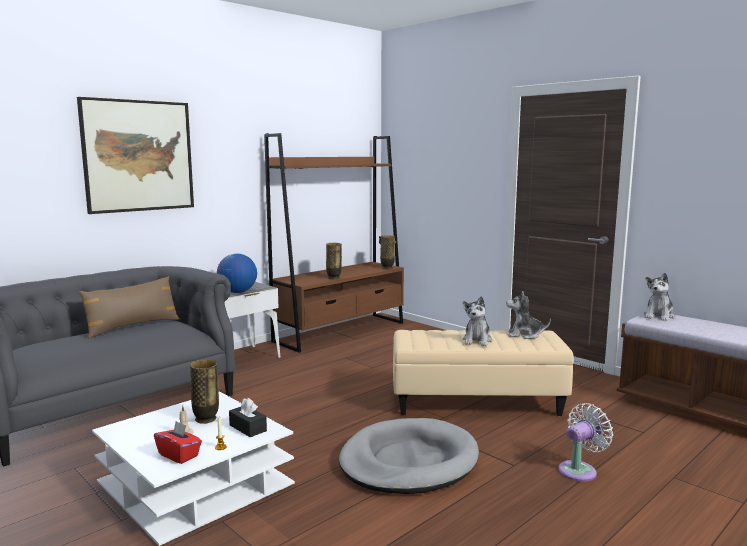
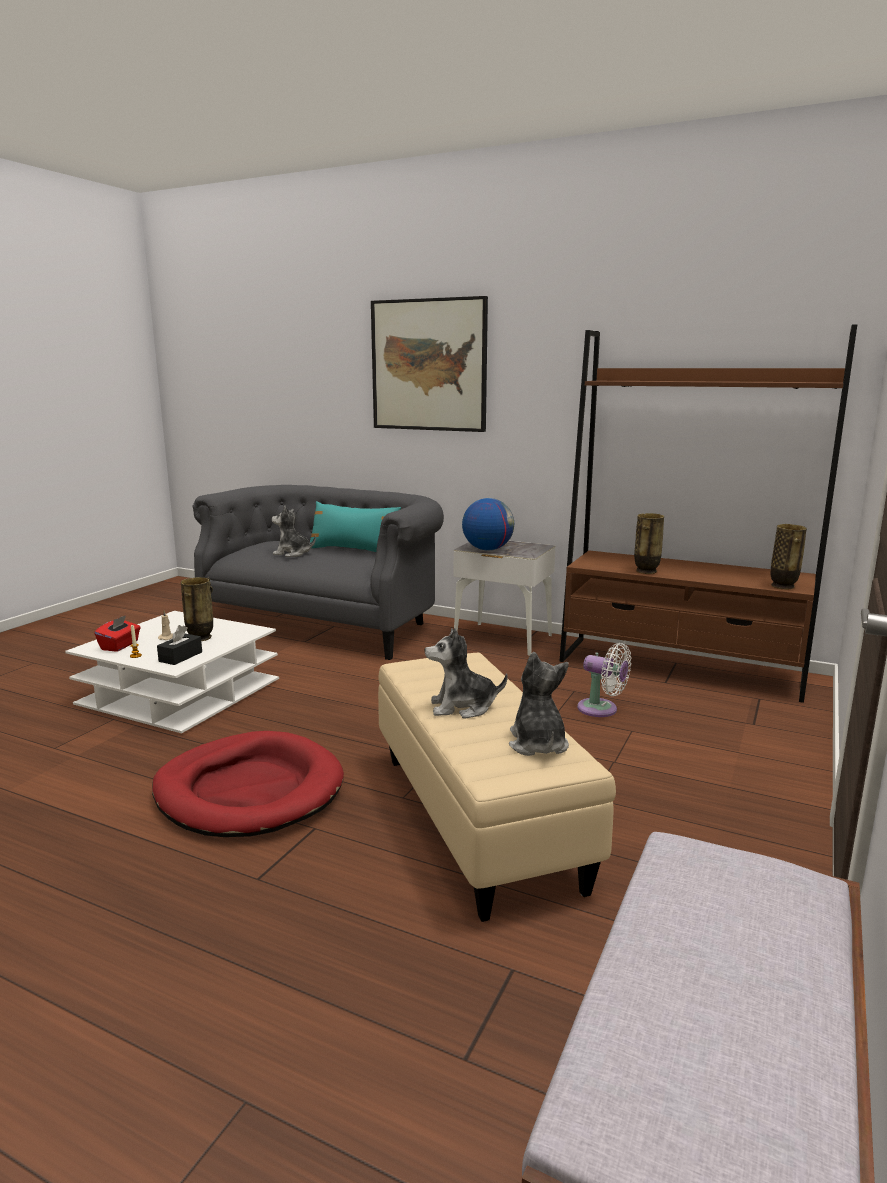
camera: 70 degrees right, 5 degrees up
brown pillow [79,276,180,339] -> turquoise pillow [310,501,401,552]
grey dog bed [339,418,479,494] -> red dog bed [152,731,344,837]
white fan [558,403,613,482] -> white fan moved to [577,643,631,717]
plush toy [644,273,675,321] -> plush toy moved to [272,505,316,557]

